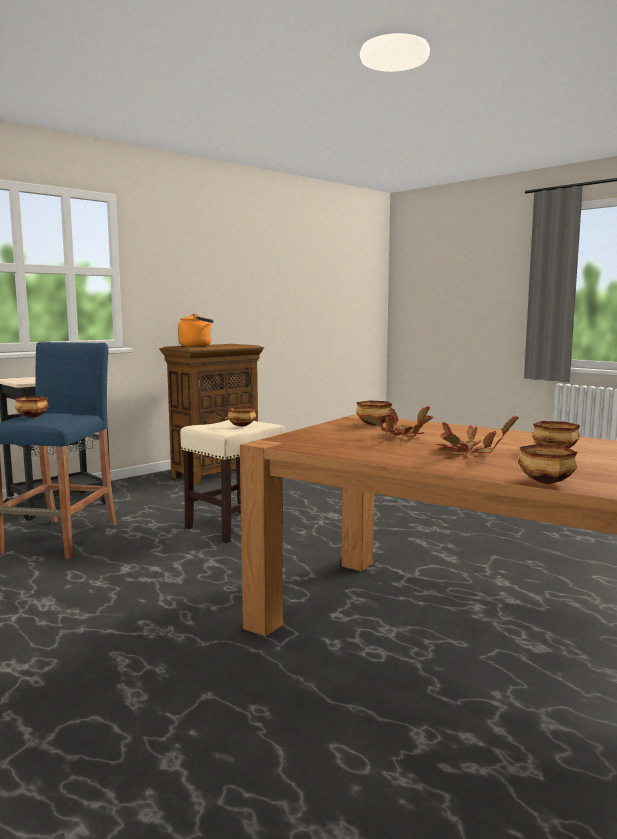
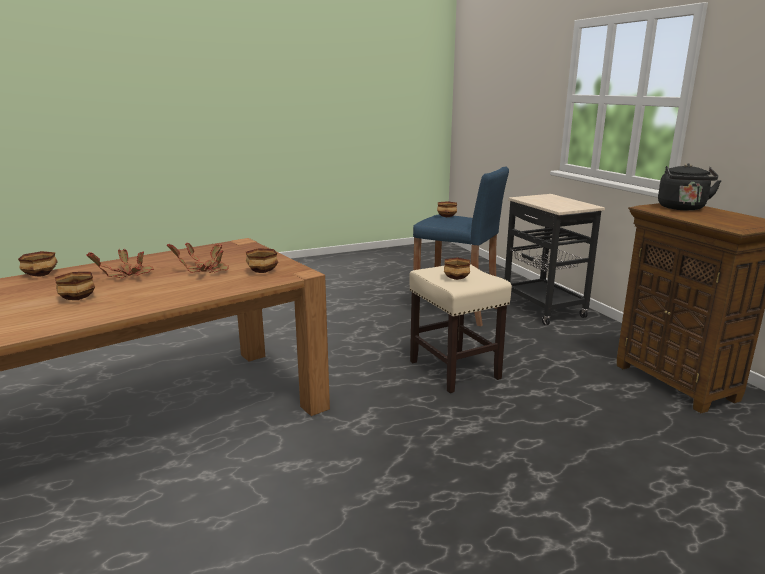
camera: 110 degrees right, 10 degrees up
orange kettle [178,314,214,347] -> black kettle [658,163,721,211]

